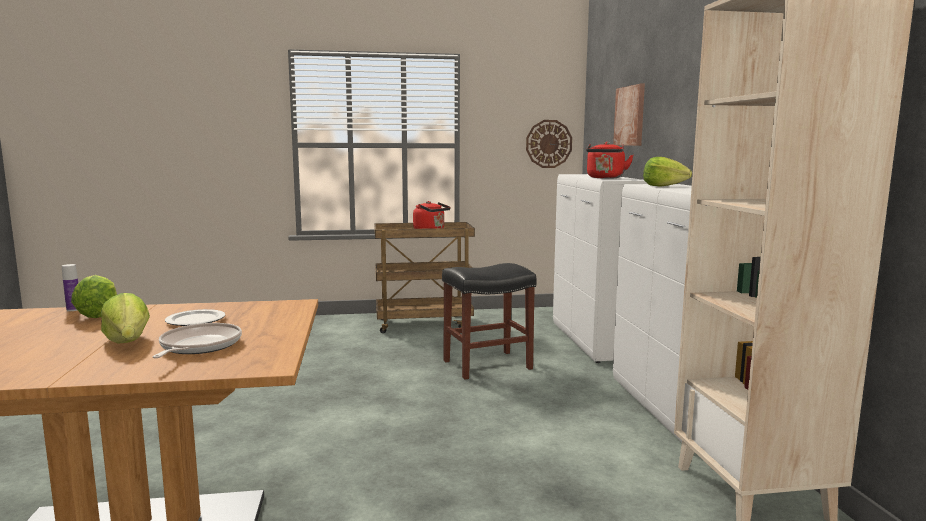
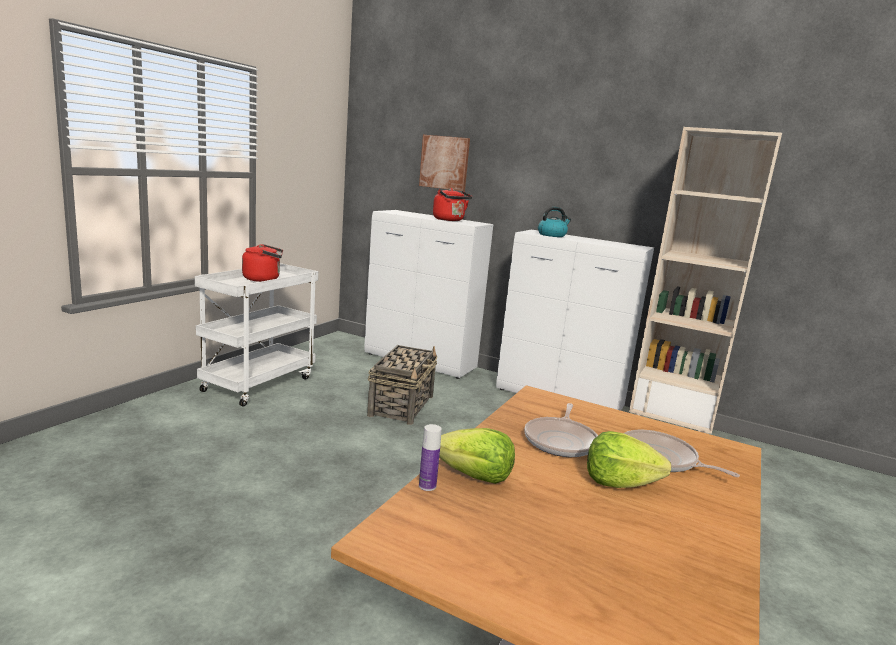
camera: 55 degrees left, 5 degrees up
plate [165,309,225,326] -> frying pan [524,403,598,457]
brown cart [374,222,475,333] -> white cart [195,263,318,407]
black stool [442,263,536,380] -> basket [367,345,438,425]
wall clock [526,120,572,168] -> none
lettuce [643,157,692,187] -> kettle [538,207,571,237]

